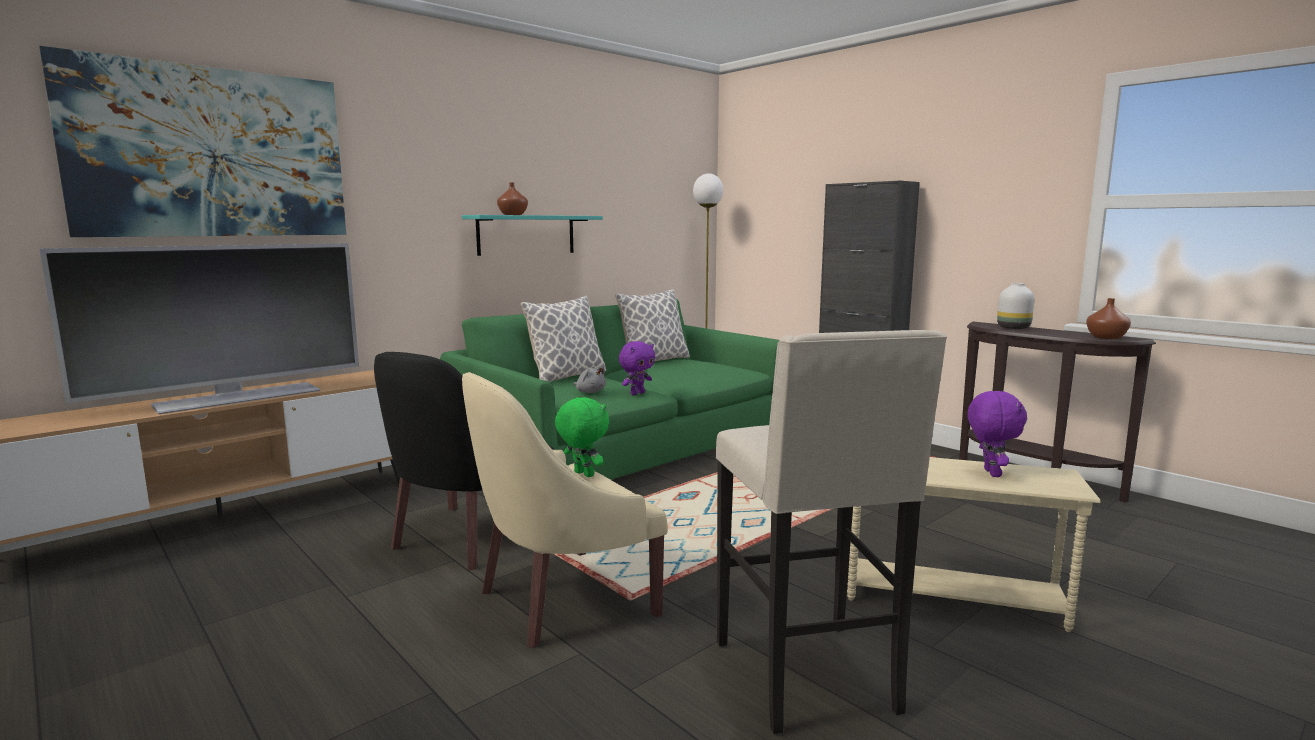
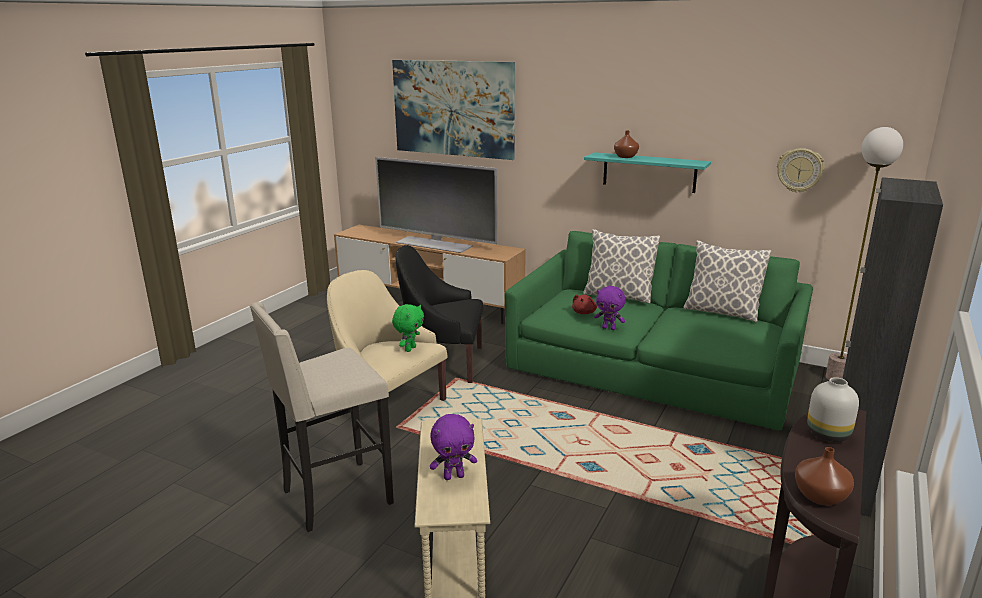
camera: 70 degrees right, 10 degrees up
grey plush toy [573,366,606,393] -> red plush toy [572,294,597,314]
none -> wall clock [777,148,825,193]

